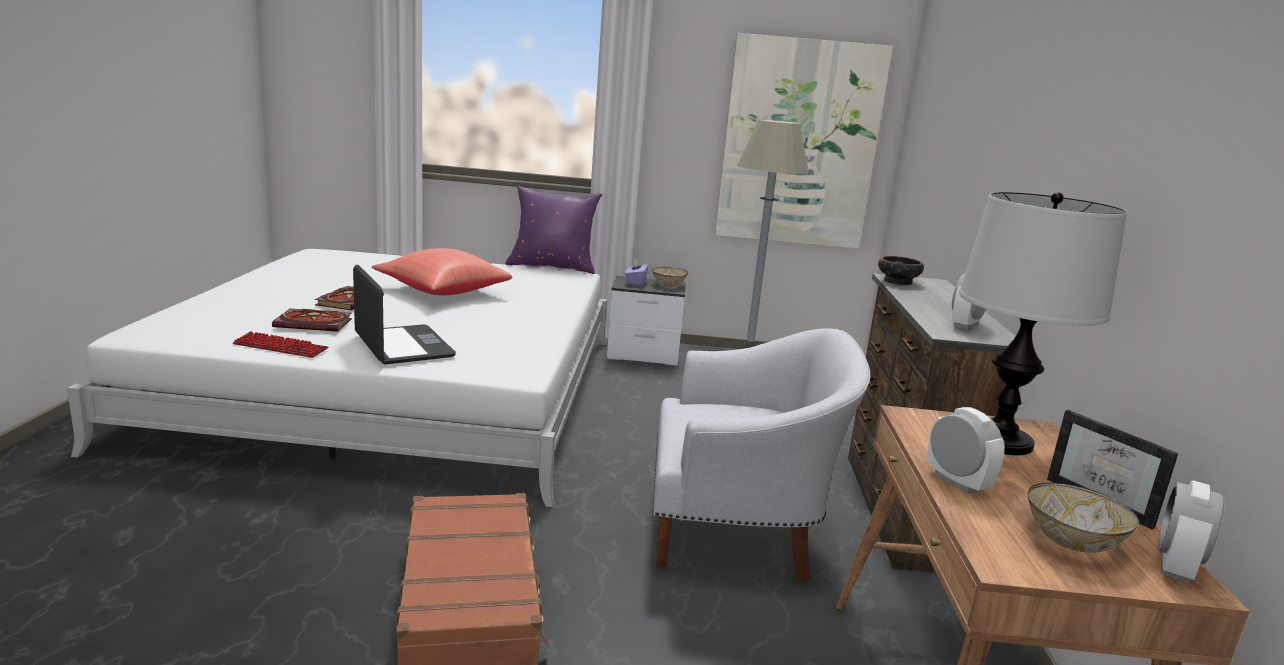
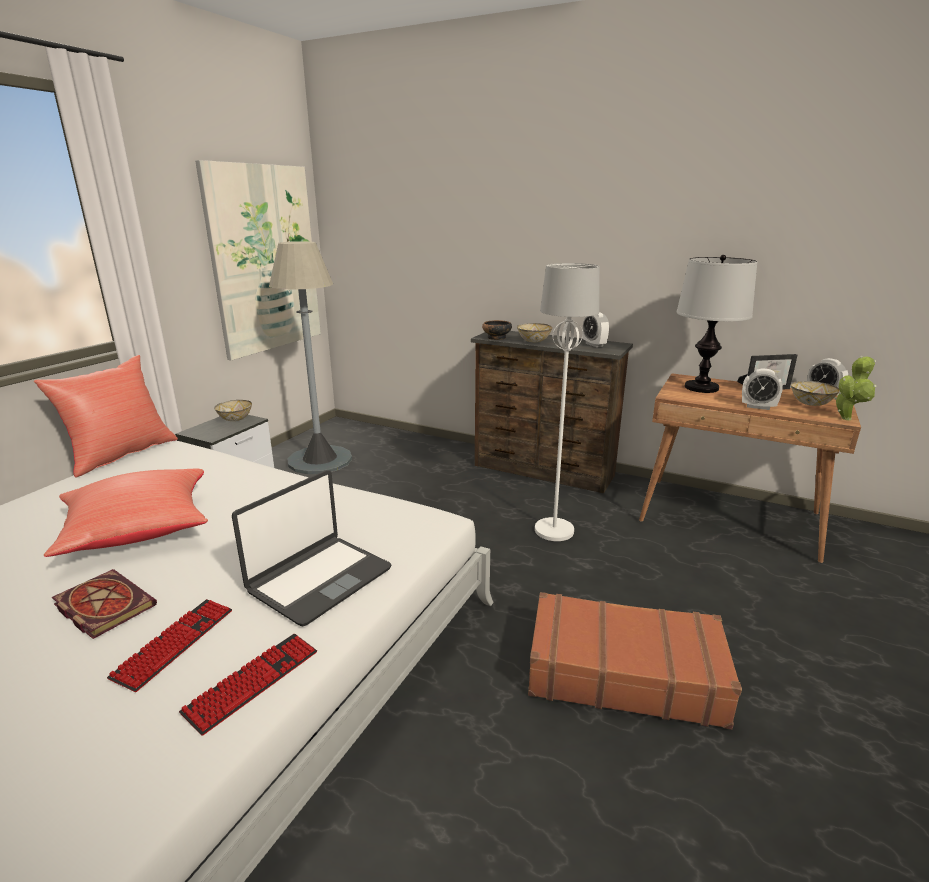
camera: 65 degrees left, 5 degrees up
book [272,309,352,332] -> keyboard [107,599,232,692]
laptop [353,264,456,365] -> laptop turned 135 degrees clockwise [232,470,392,626]
purple pillow [505,186,602,274] -> red pillow [34,355,178,478]
purple tissue box [625,259,648,286] -> none
white armchair [653,328,870,583] -> white floor lamp [535,263,600,541]
alarm clock [927,407,1005,494] -> alarm clock turned 150 degrees counterclockwise [742,368,783,410]
none -> bowl [517,323,553,342]
none -> potted plant [834,356,876,420]

